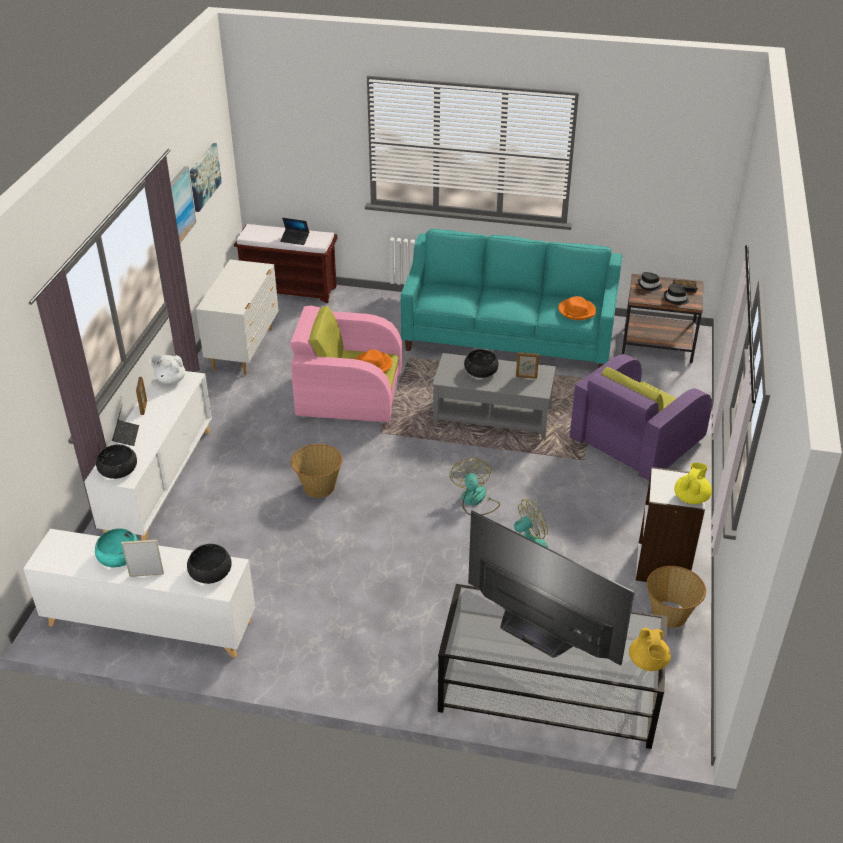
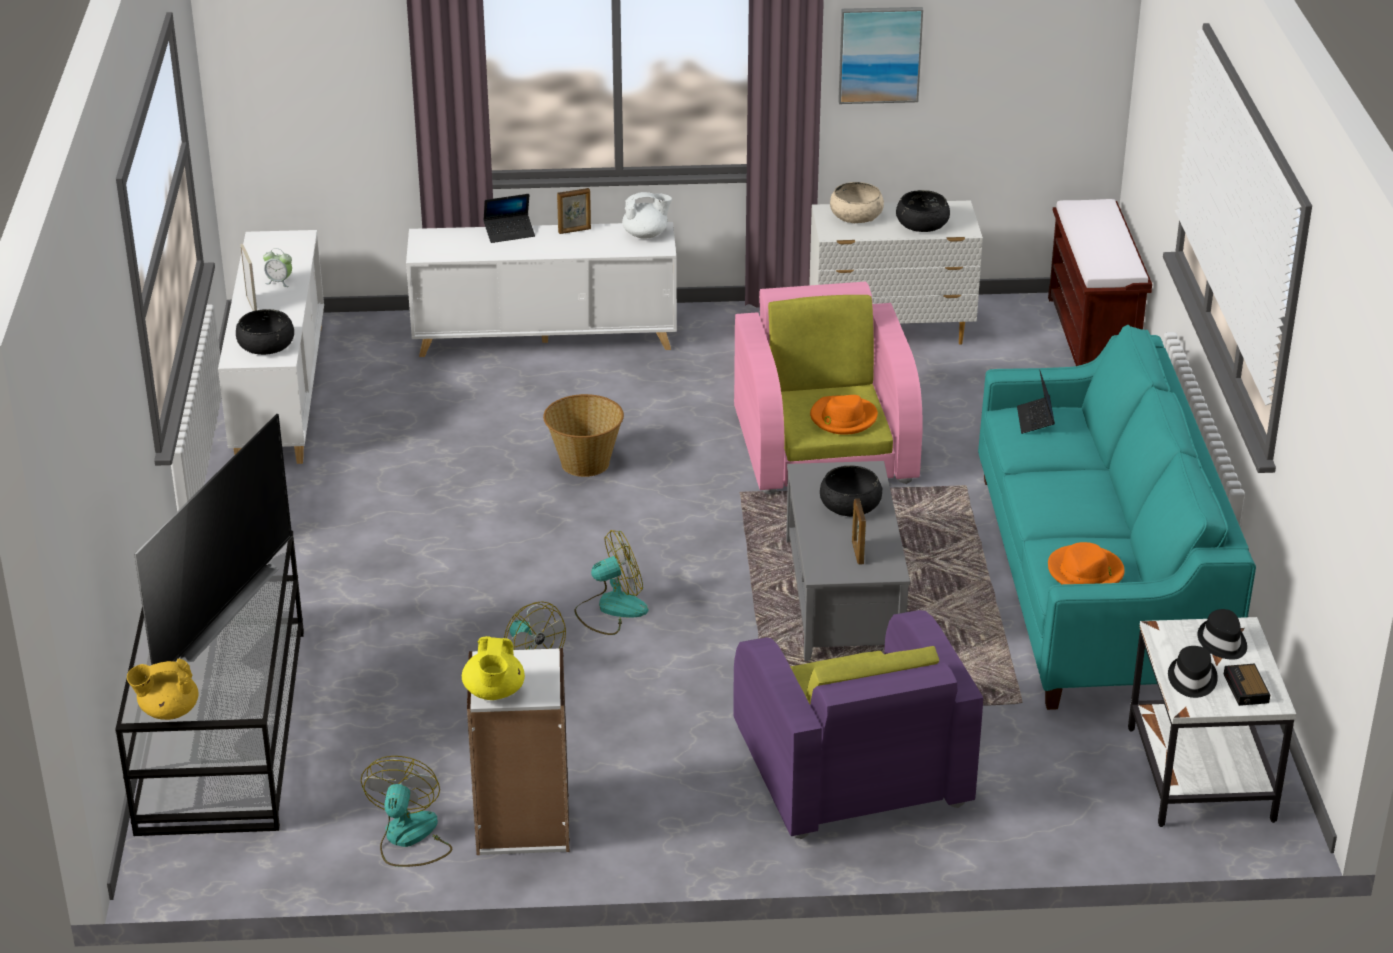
camera: 75 degrees right, 5 degrees down
turquoise bowl [95,528,138,567] -> alarm clock [263,248,292,287]
black bowl [96,445,137,479] -> black bowl moved to [896,190,950,232]
white teapot [149,354,185,384] -> white teapot turned 90 degrees clockwise [622,192,672,239]
picture [190,143,222,212] -> none
laptop [280,218,309,245] -> laptop moved to [1017,371,1055,434]
purple armchair [570,354,712,482] -> purple armchair turned 135 degrees counterclockwise [733,610,983,839]
brown side table [622,274,703,364] -> white side table [1128,617,1296,827]
basket [647,566,706,628] -> fan [361,756,452,867]
yellow teapot [674,463,712,504] -> yellow teapot turned 75 degrees clockwise [462,636,525,700]
none -> beige bowl [830,182,884,223]

